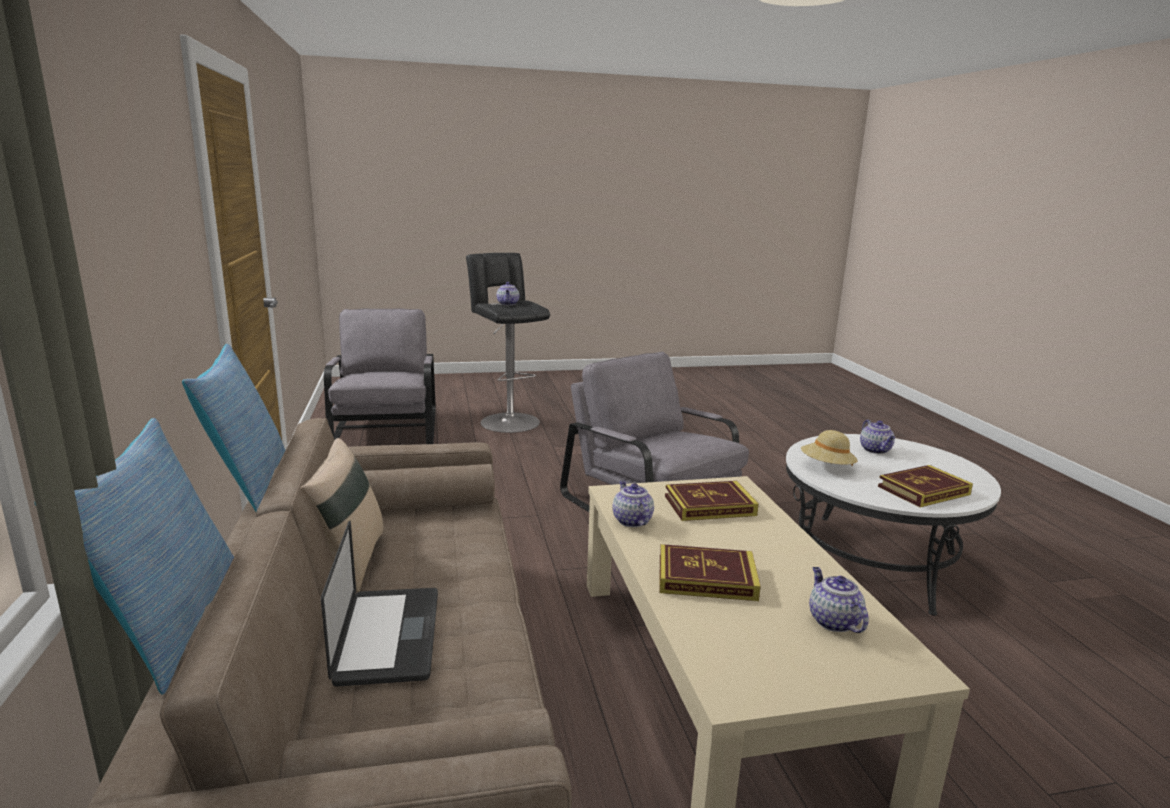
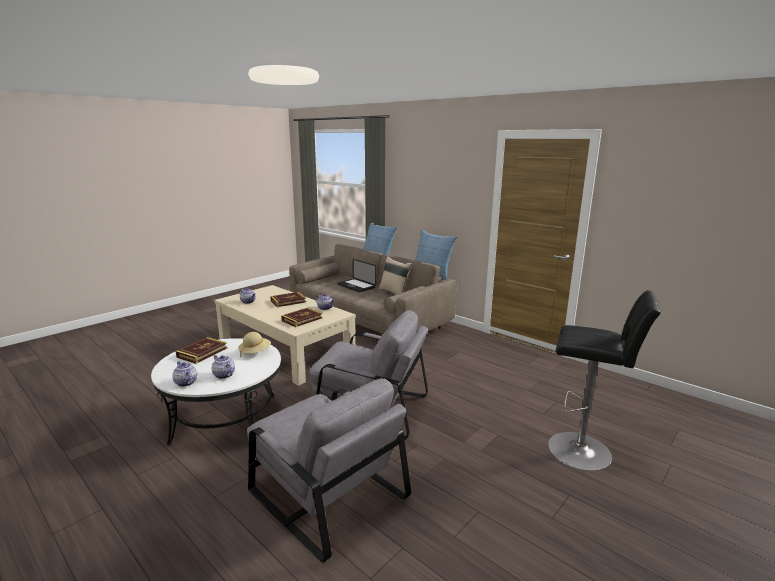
camera: 145 degrees right, 0 degrees up
grey armchair [324,308,436,444] -> grey armchair moved to [247,378,411,563]
teapot [497,282,520,305] -> teapot moved to [172,361,197,387]

